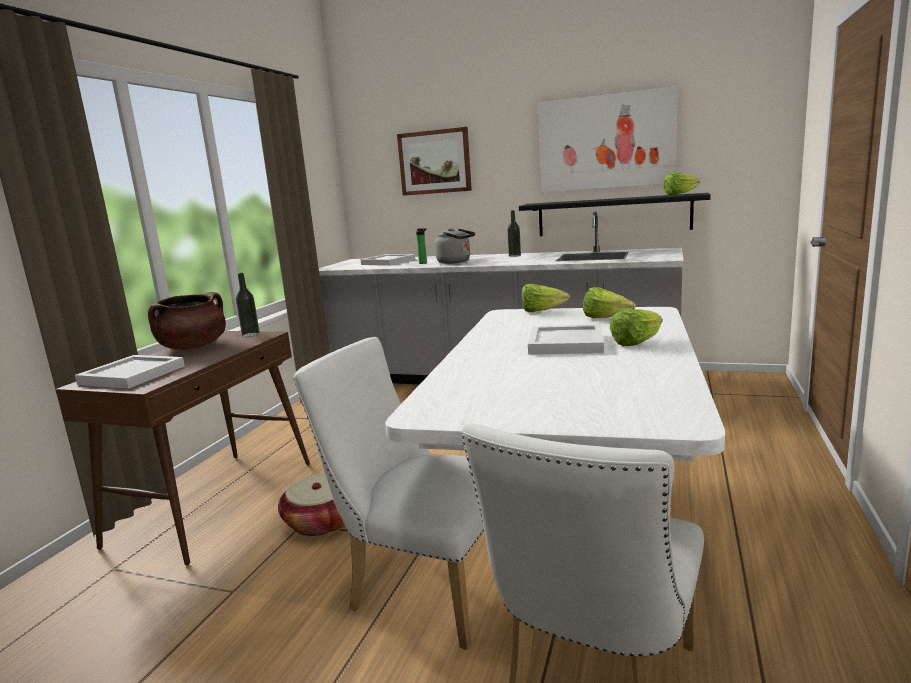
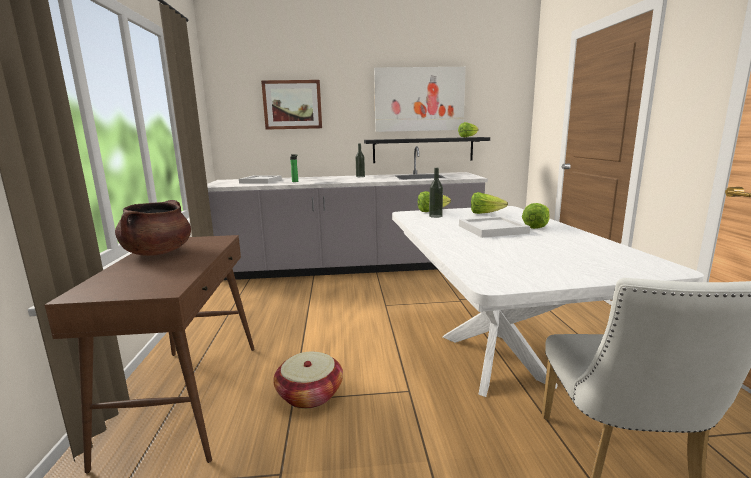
camera: 25 degrees left, 0 degrees up
white tray [75,355,185,389] -> none
bottle [236,273,260,337] -> bottle moved to [429,168,443,218]
white chair [293,337,484,650] -> none
grey kettle [435,228,475,264] -> none

